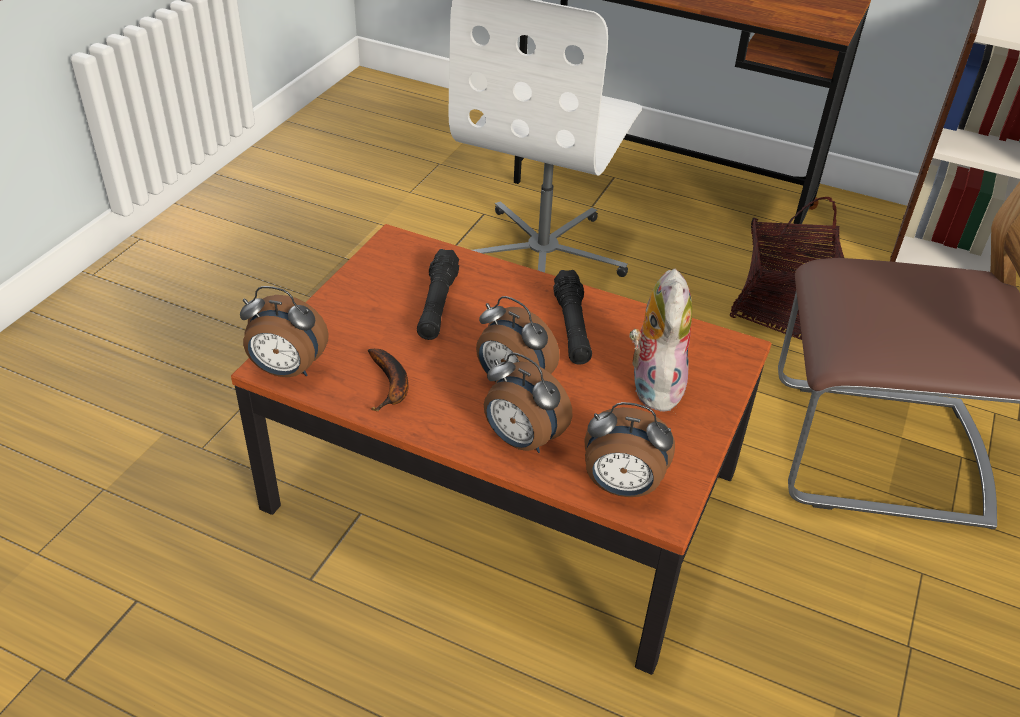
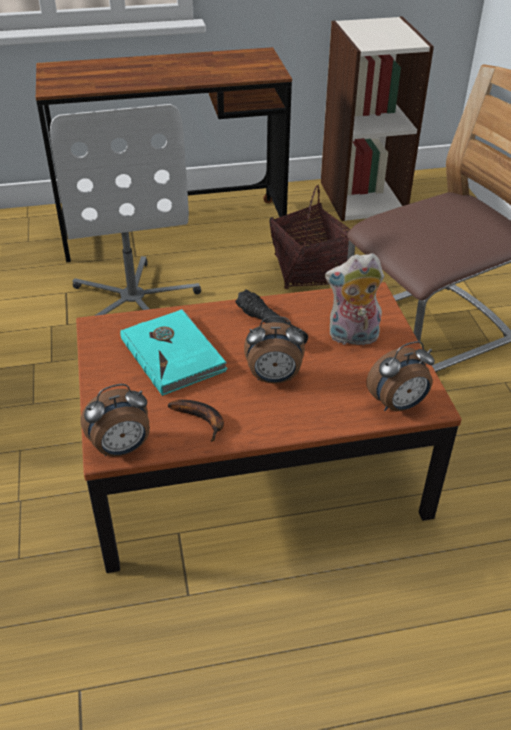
camera: 35 degrees left, 0 degrees up
black flashlight [417,249,459,340] -> turquoise book [120,309,228,396]
alarm clock [484,353,572,453] -> none
plush toy [629,269,692,412] -> plush toy turned 60 degrees counterclockwise [325,253,384,345]

